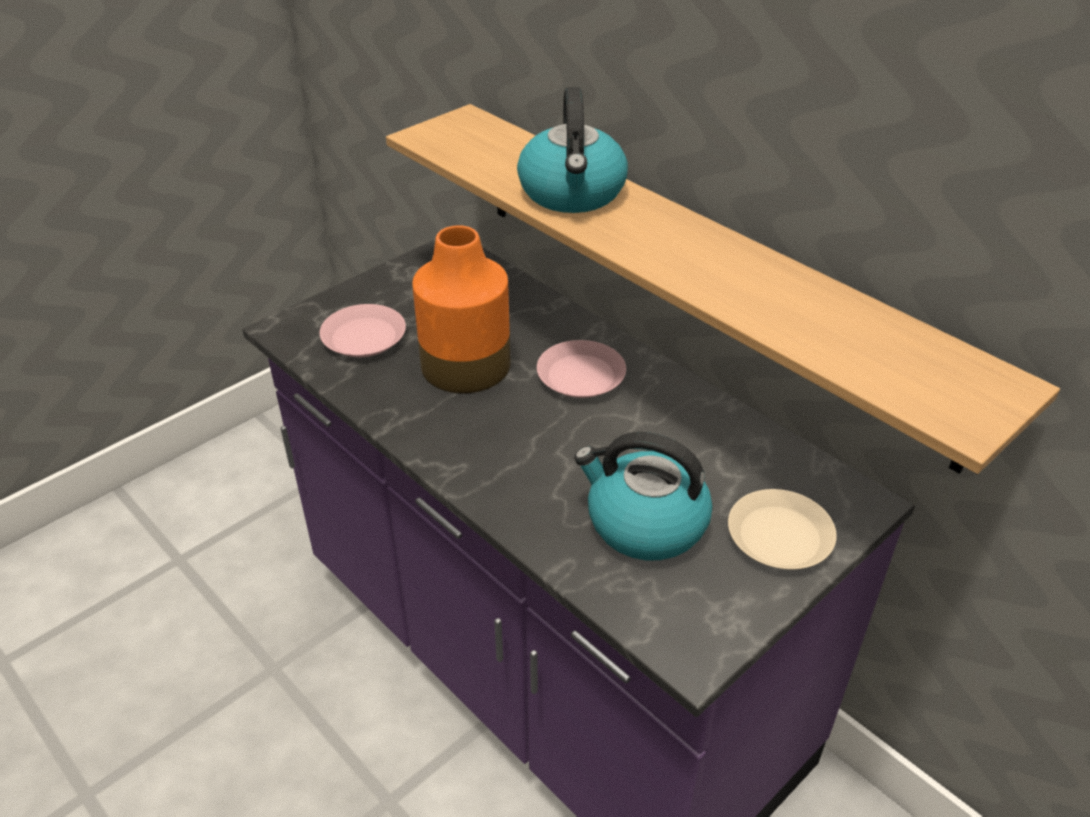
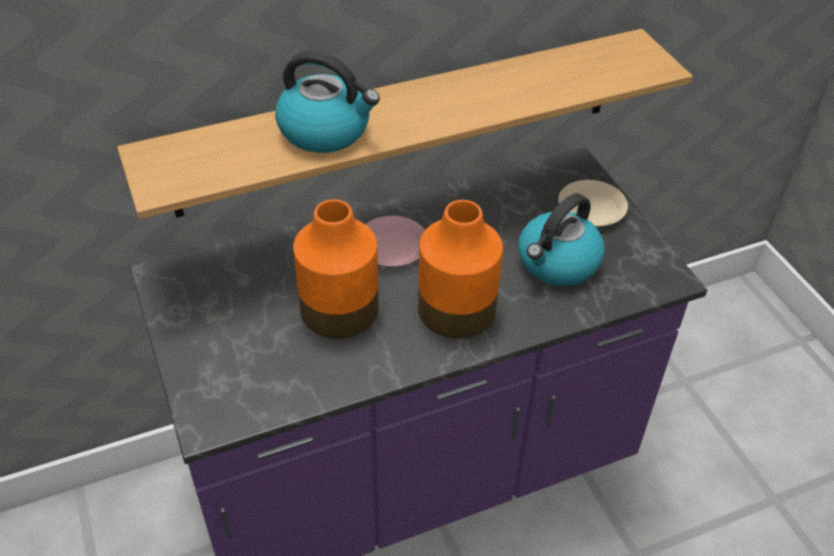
camera: 70 degrees left, 5 degrees up
pink plate [320,304,406,357] -> none
none -> orange vase [418,200,503,338]

